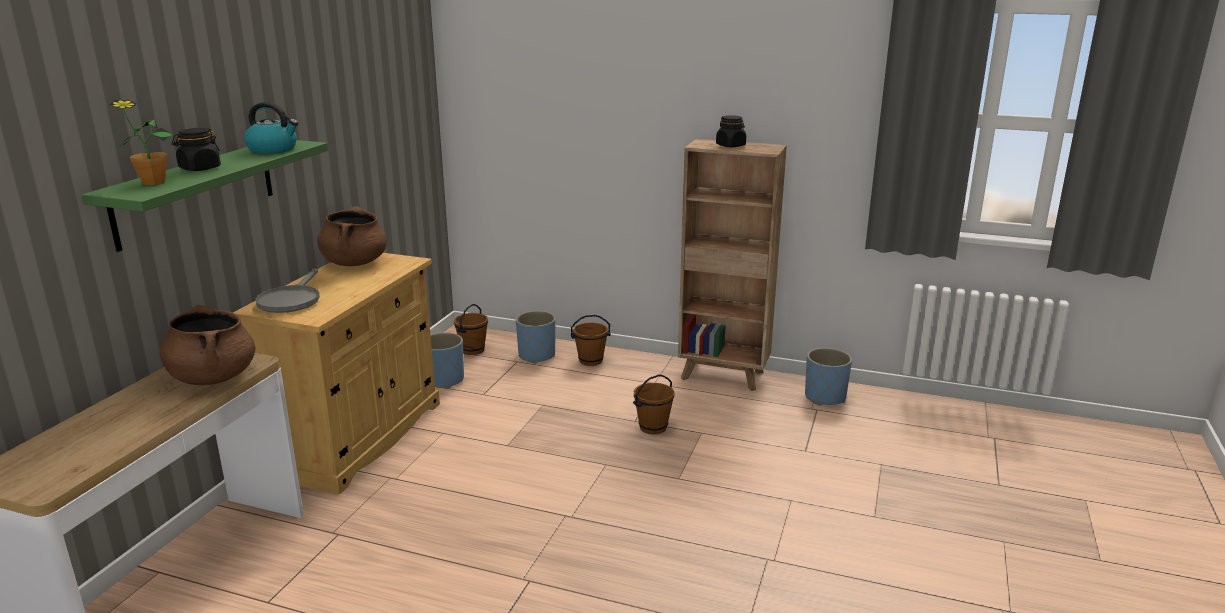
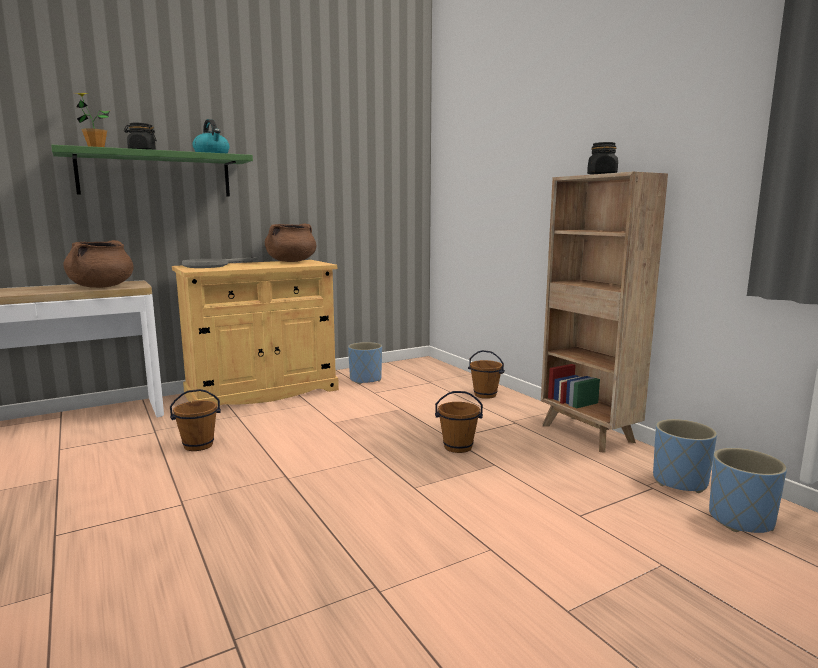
camera: 40 degrees right, 10 degrees down
brown bucket [454,304,488,355] -> brown bucket moved to [170,389,221,451]
blue planter [516,311,556,364] -> blue planter moved to [709,448,787,533]

